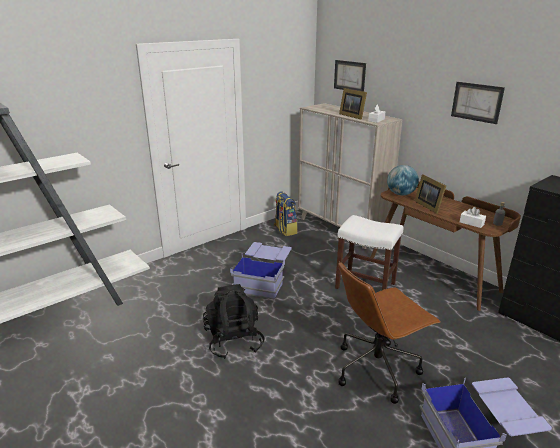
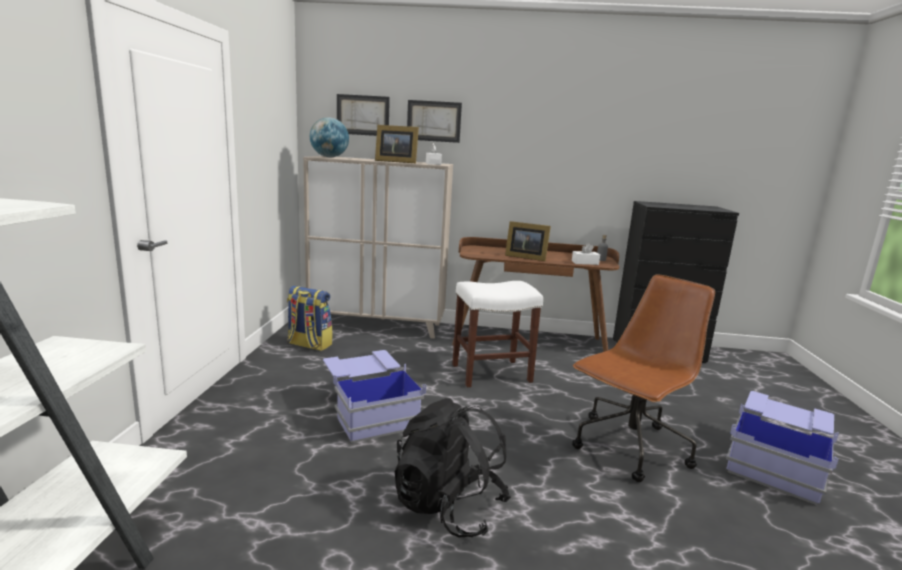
camera: 45 degrees left, 10 degrees down
brown office chair [338,261,441,404] -> brown office chair turned 150 degrees counterclockwise [572,274,715,482]
globe [387,165,419,196] -> globe moved to [310,117,349,157]
picture [451,82,505,124] -> picture moved to [407,100,462,143]

